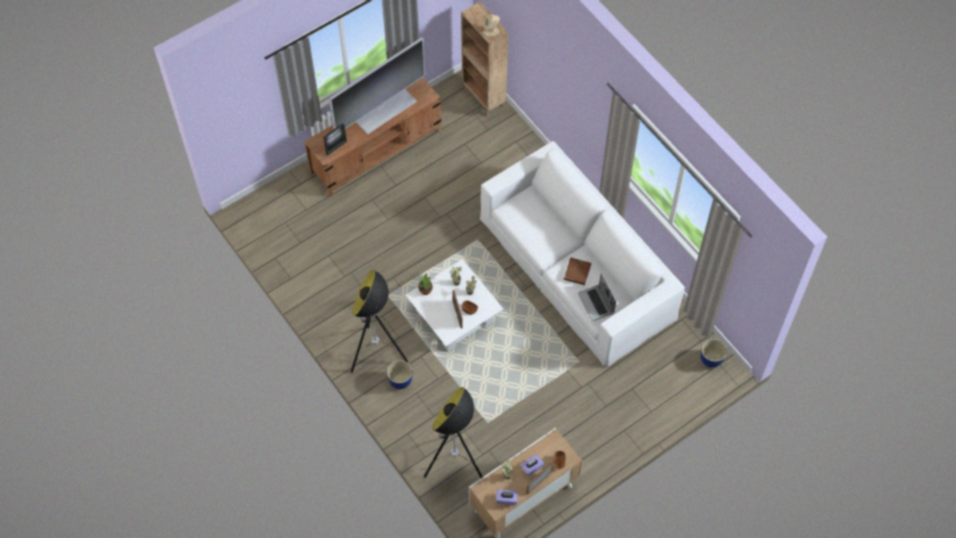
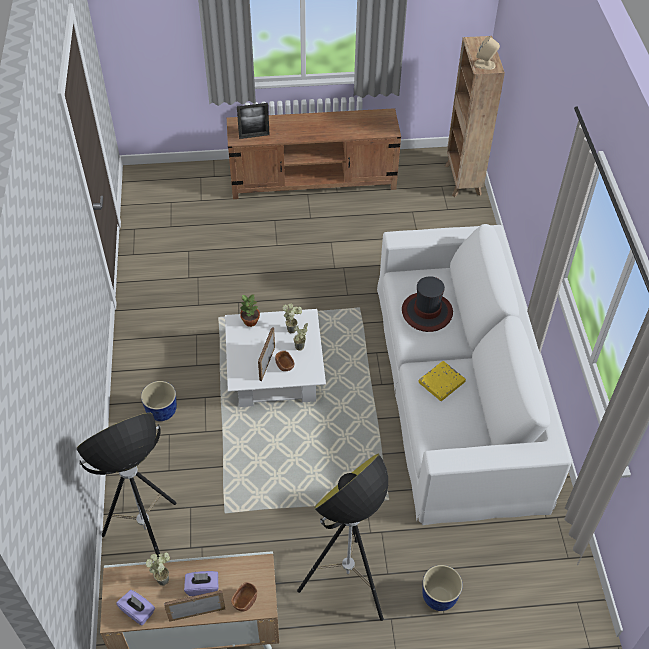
camera: 30 degrees right, 10 degrees down
television [329,38,425,134] -> none
floor lamp [351,270,408,373] -> floor lamp moved to [297,453,388,621]
brown book [564,258,591,285] -> yellow book [418,361,466,401]
laptop [578,274,616,321] -> none
planter [701,339,727,368] -> planter moved to [422,565,463,611]
none -> hat [402,276,453,332]

